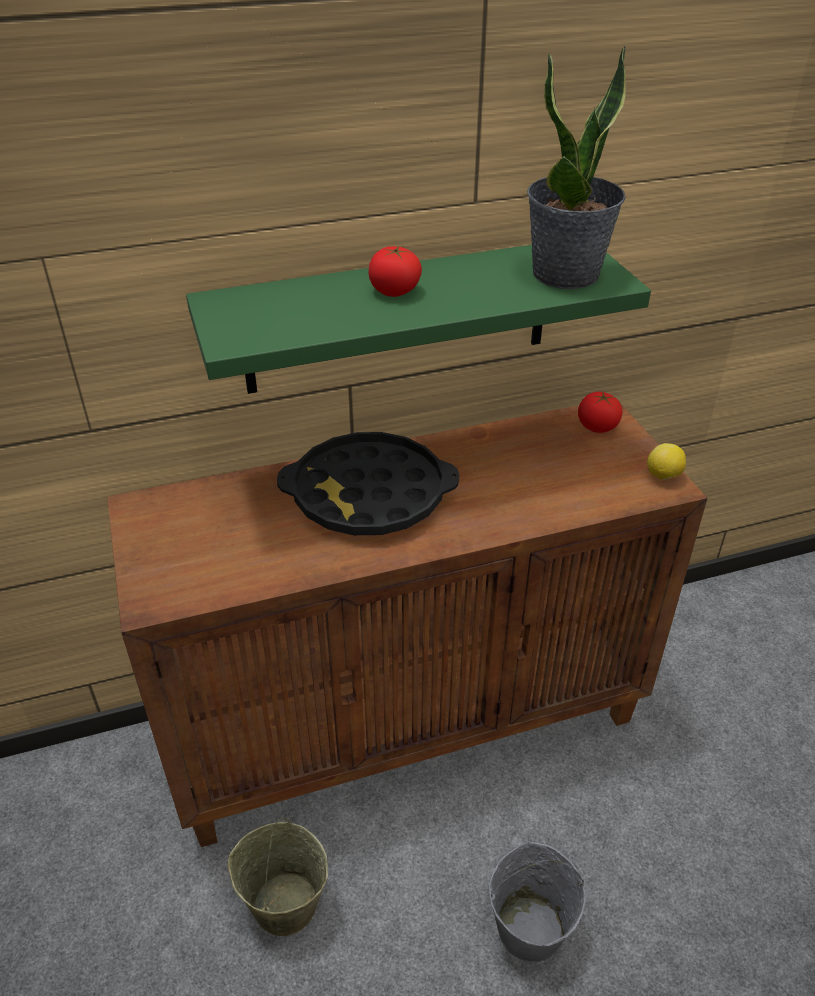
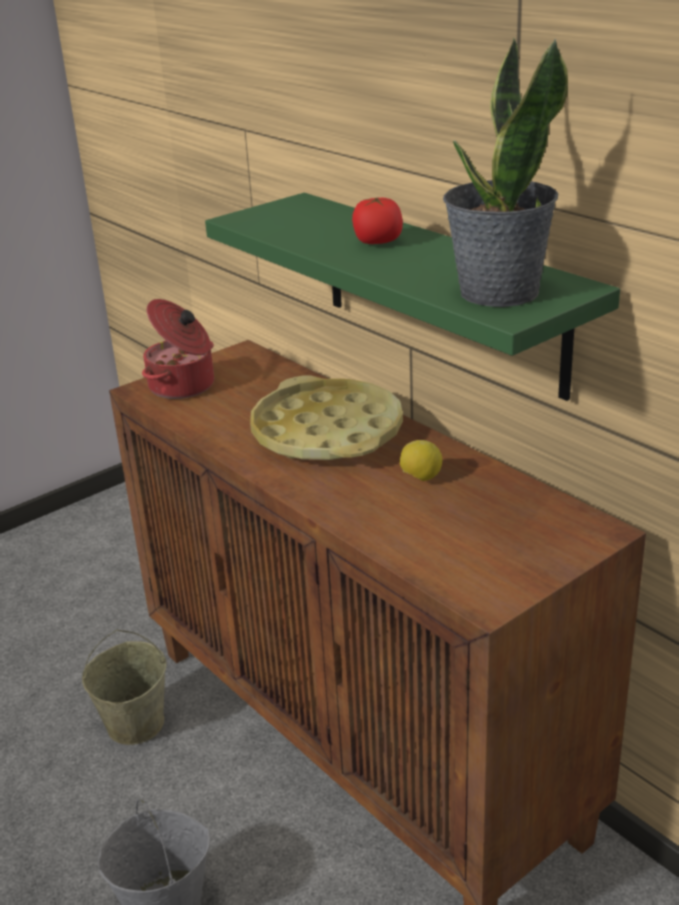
camera: 70 degrees right, 10 degrees down
black tray [277,432,459,535] -> yellow tray [250,376,403,460]
tomato [578,392,622,433] -> none
lemon [647,443,686,480] -> lemon moved to [400,440,442,481]
none -> cooking pot [142,299,214,399]

